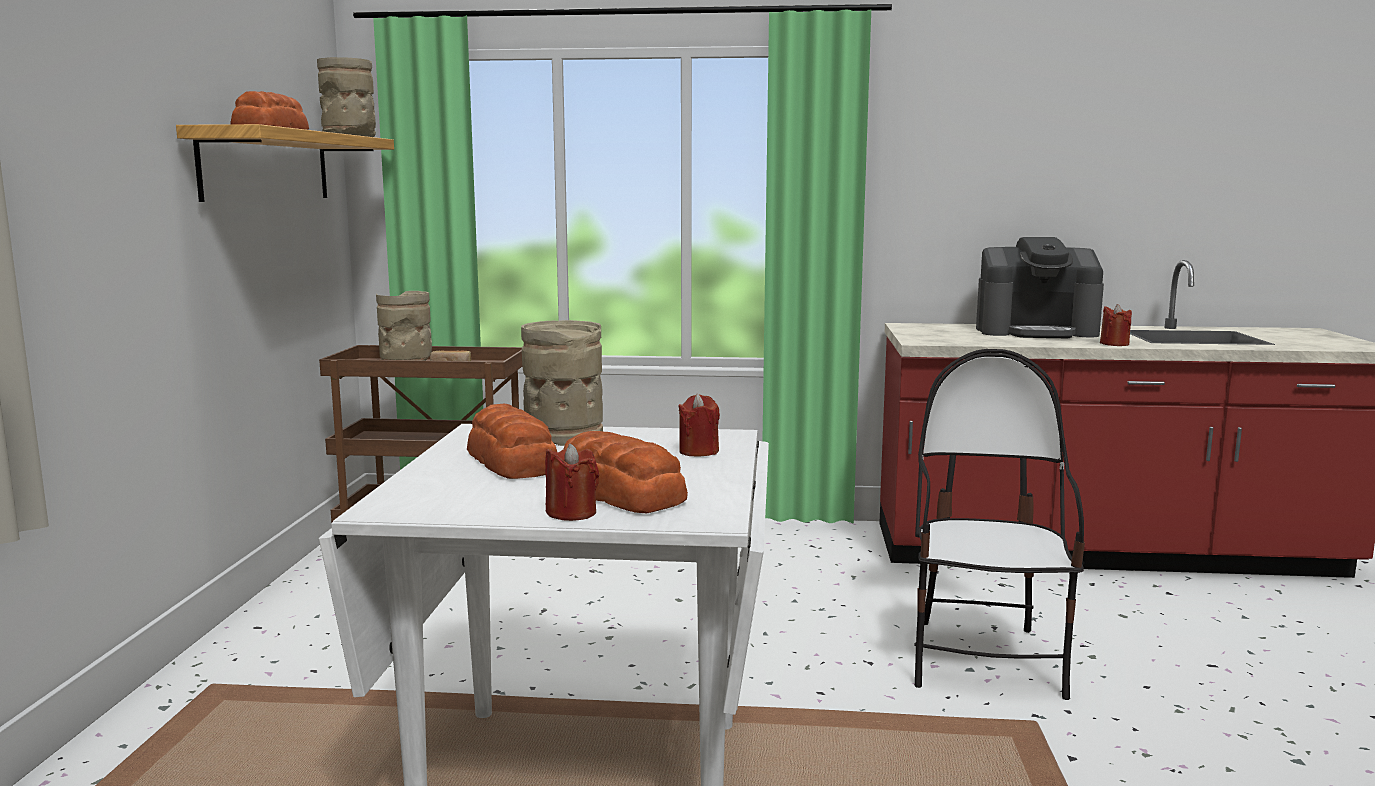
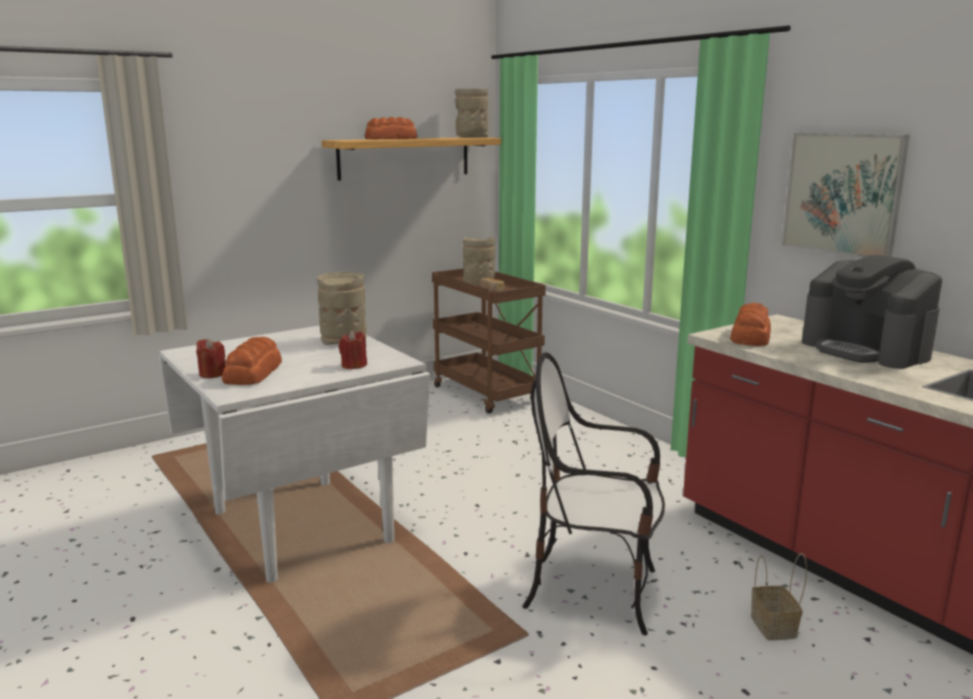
camera: 50 degrees right, 5 degrees up
bread [467,404,557,479] -> bread moved to [730,303,771,346]
chair [915,349,1085,700] -> chair turned 135 degrees counterclockwise [522,352,665,635]
red candle [1100,304,1132,346] -> none
none -> basket [751,553,807,640]
none -> picture [781,132,910,258]

